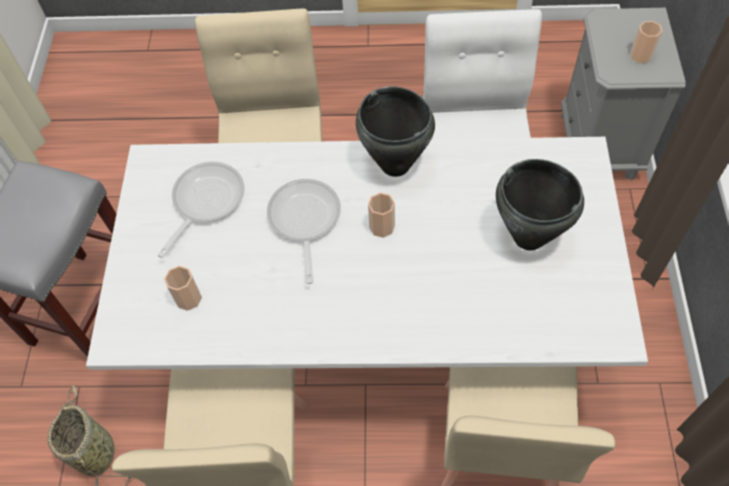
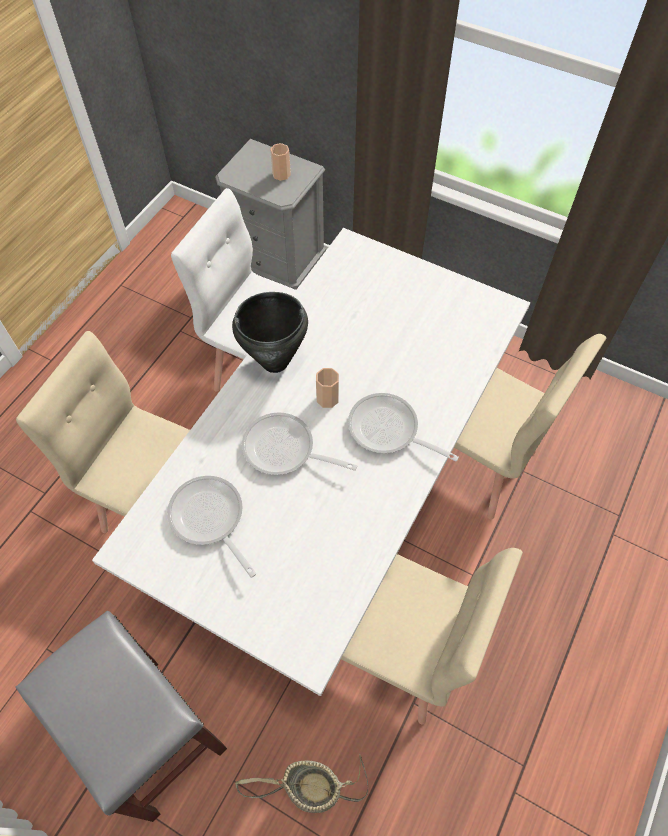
camera: 65 degrees left, 0 degrees up
cup [164,266,202,311] -> none
black cooking pot [496,159,584,250] -> none
none -> frying pan [348,393,459,462]

